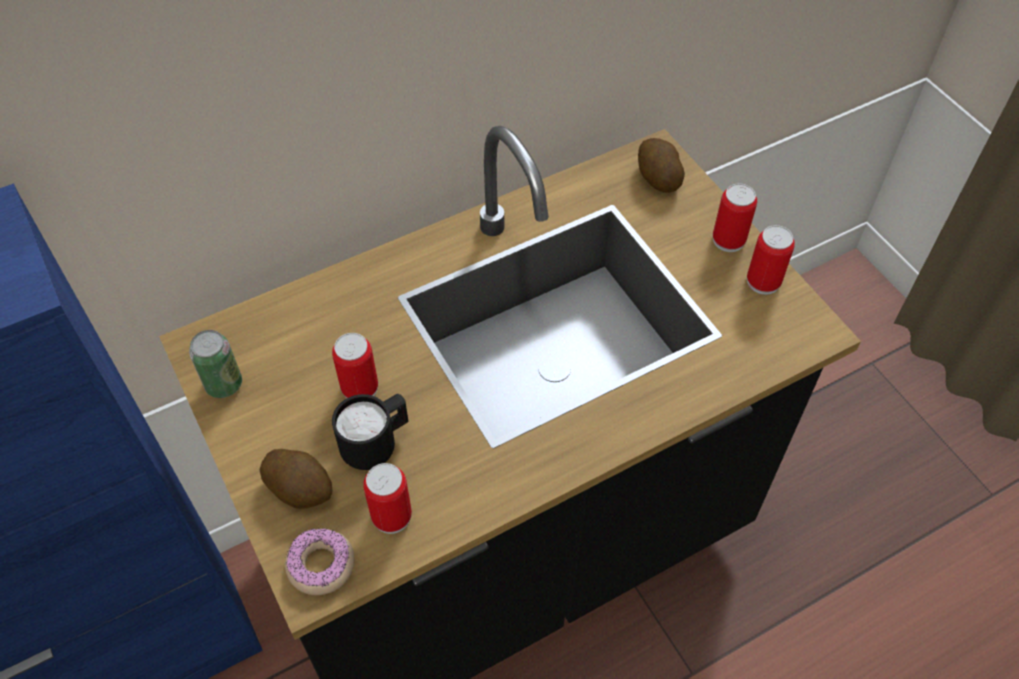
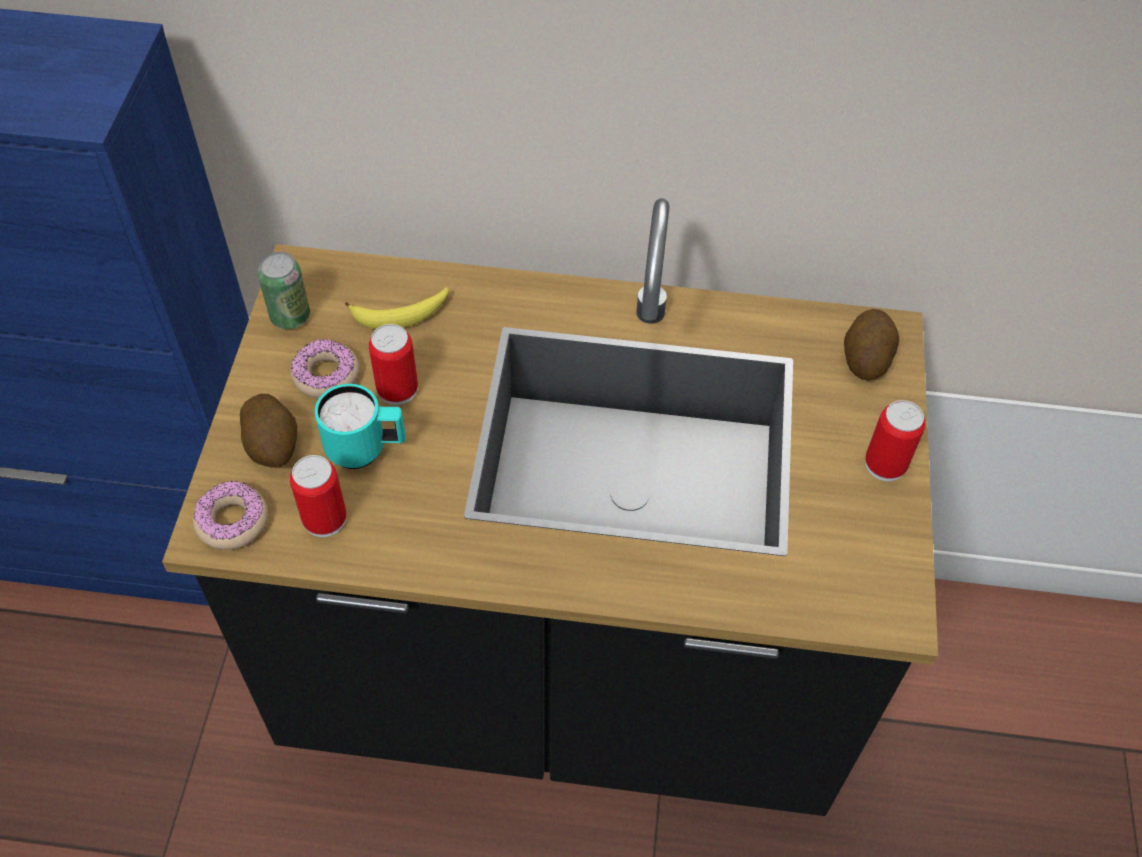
camera: 35 degrees right, 0 degrees up
black mug [332,394,408,470] -> turquoise mug [315,384,406,469]
can [747,225,795,295] -> none
none -> donut [291,339,360,398]
none -> banana [345,288,449,329]

